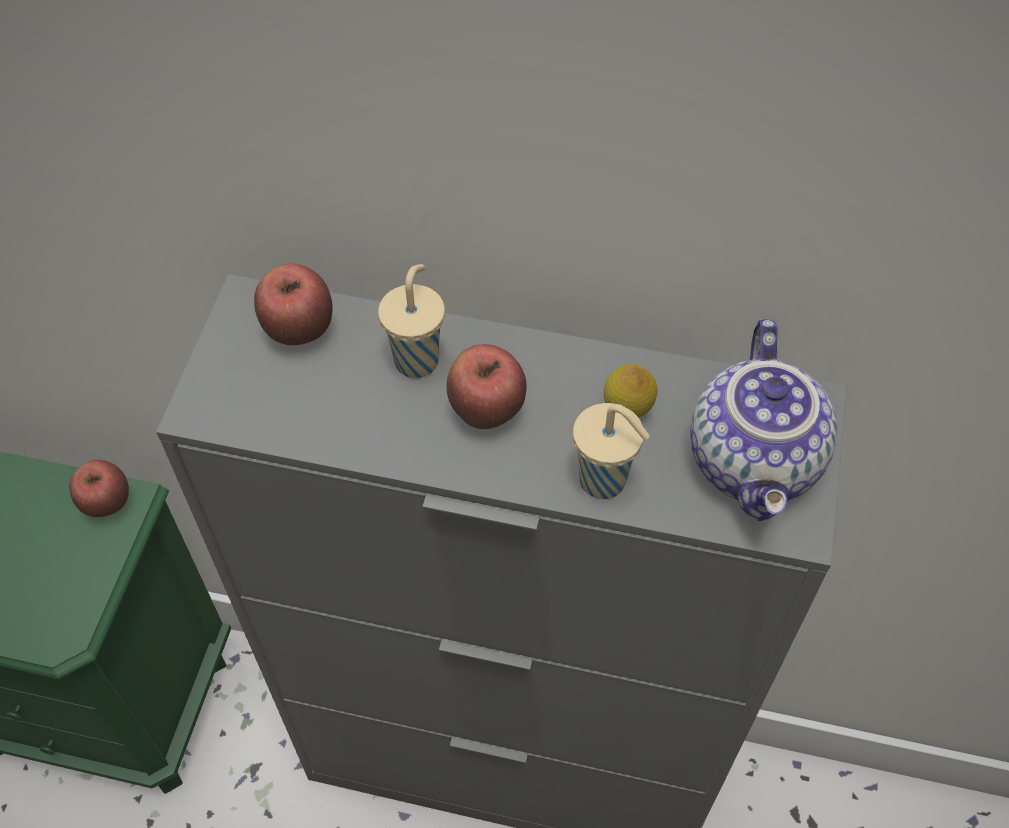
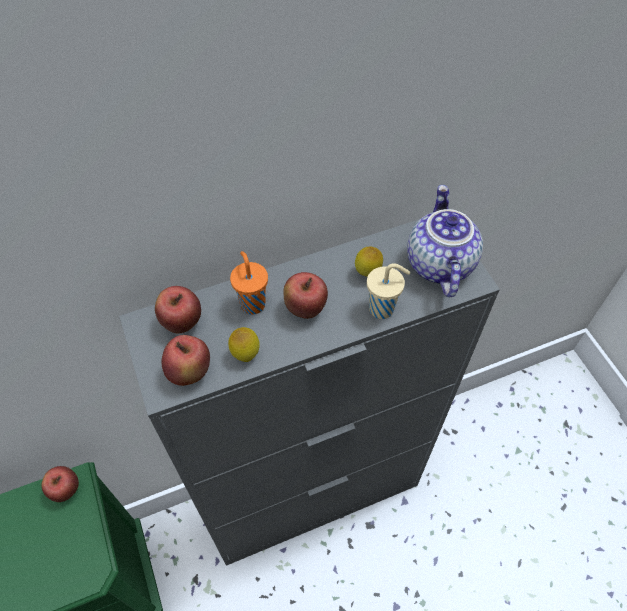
camera: 35 degrees left, 0 degrees up
beige cup [378,264,445,378] -> orange cup [230,251,268,314]
teapot [690,319,837,521] -> teapot turned 150 degrees counterclockwise [407,185,483,297]
none -> apple [161,335,210,386]
none -> lemon [228,327,260,362]

